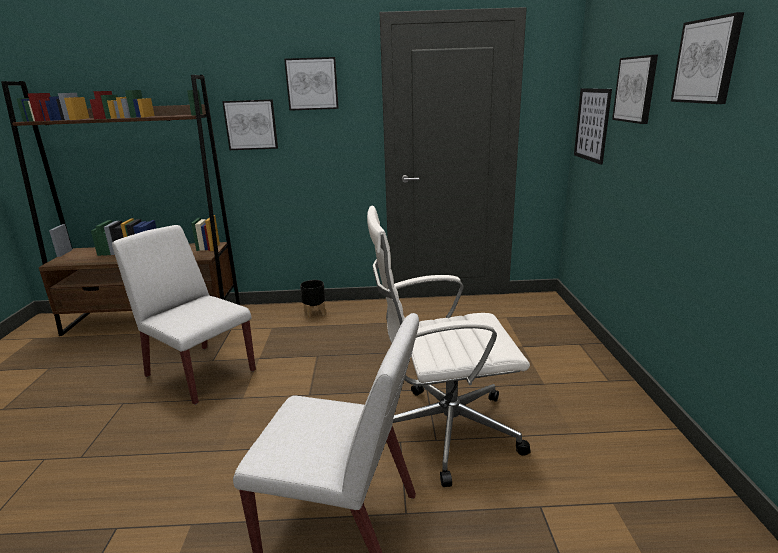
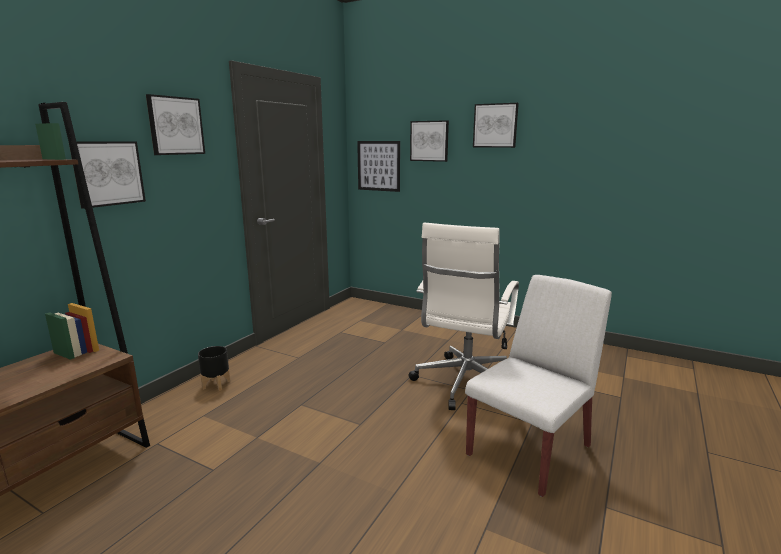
camera: 60 degrees left, 5 degrees down
white chair [112,225,256,405] -> none

